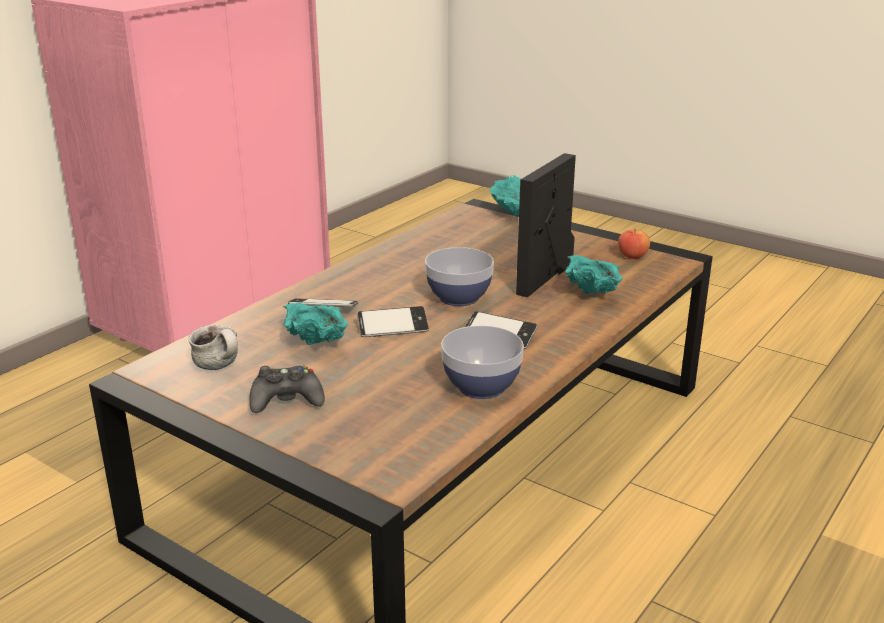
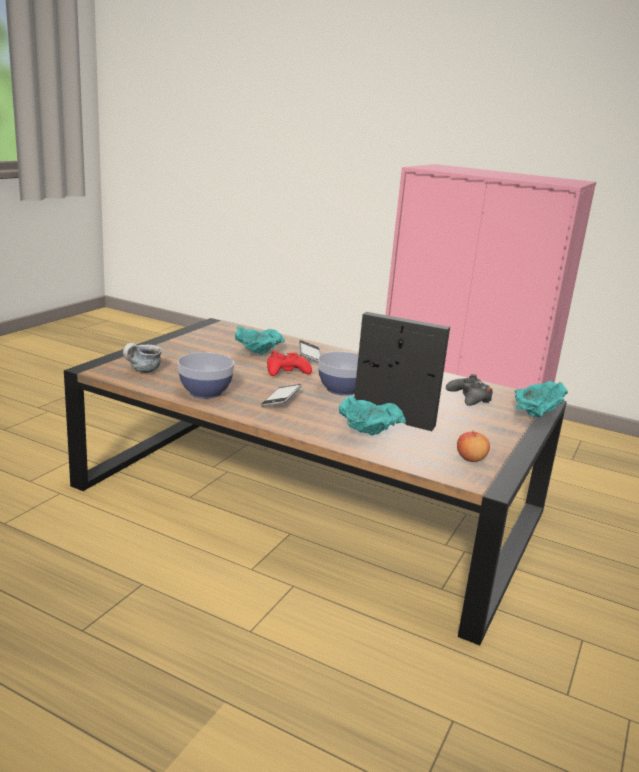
camera: 80 degrees right, 5 degrees down
mug [188,325,238,370] -> mug moved to [123,343,162,373]
black game controller [249,365,325,413] -> black game controller moved to [446,374,493,406]
phone [357,306,429,337] -> red game controller [267,351,312,376]

